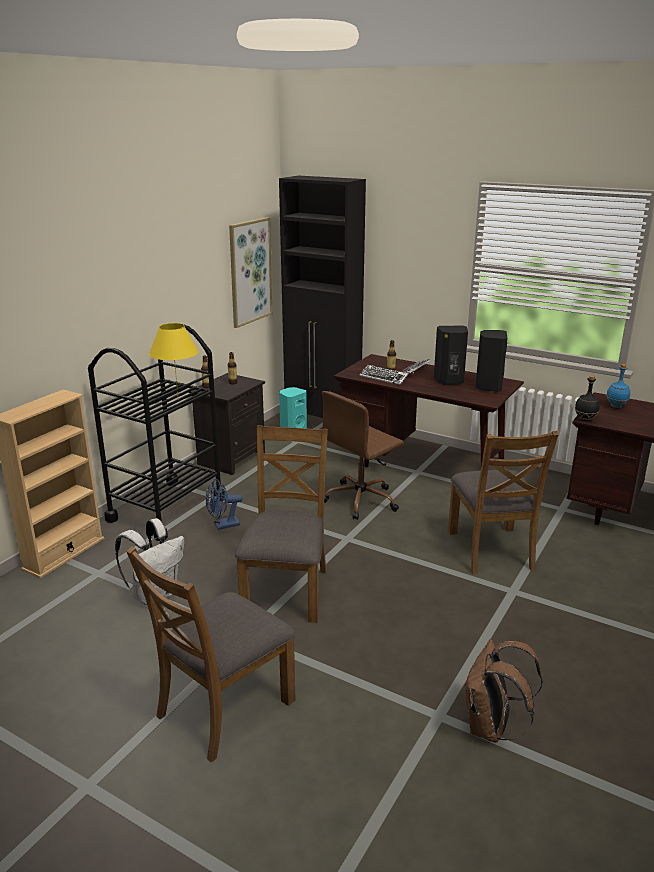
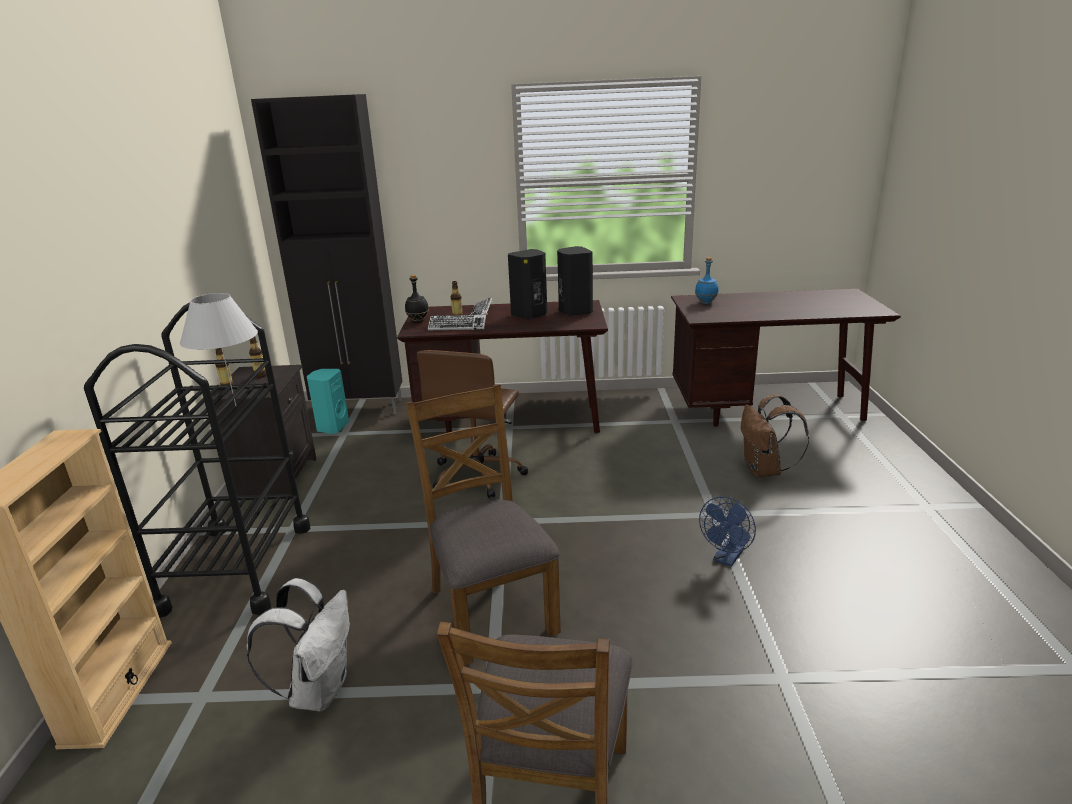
camera: 30 degrees left, 0 degrees up
yellow table lamp [149,323,199,400] -> white table lamp [180,293,258,406]
blue fan [206,479,243,530] -> blue fan moved to [699,497,756,567]
picture [229,217,272,328] -> none
brown chair [448,431,558,575] -> none
brown backpack [465,639,543,742] -> brown backpack moved to [741,394,809,477]
black bottle [575,375,600,421] -> black bottle moved to [405,275,429,322]

